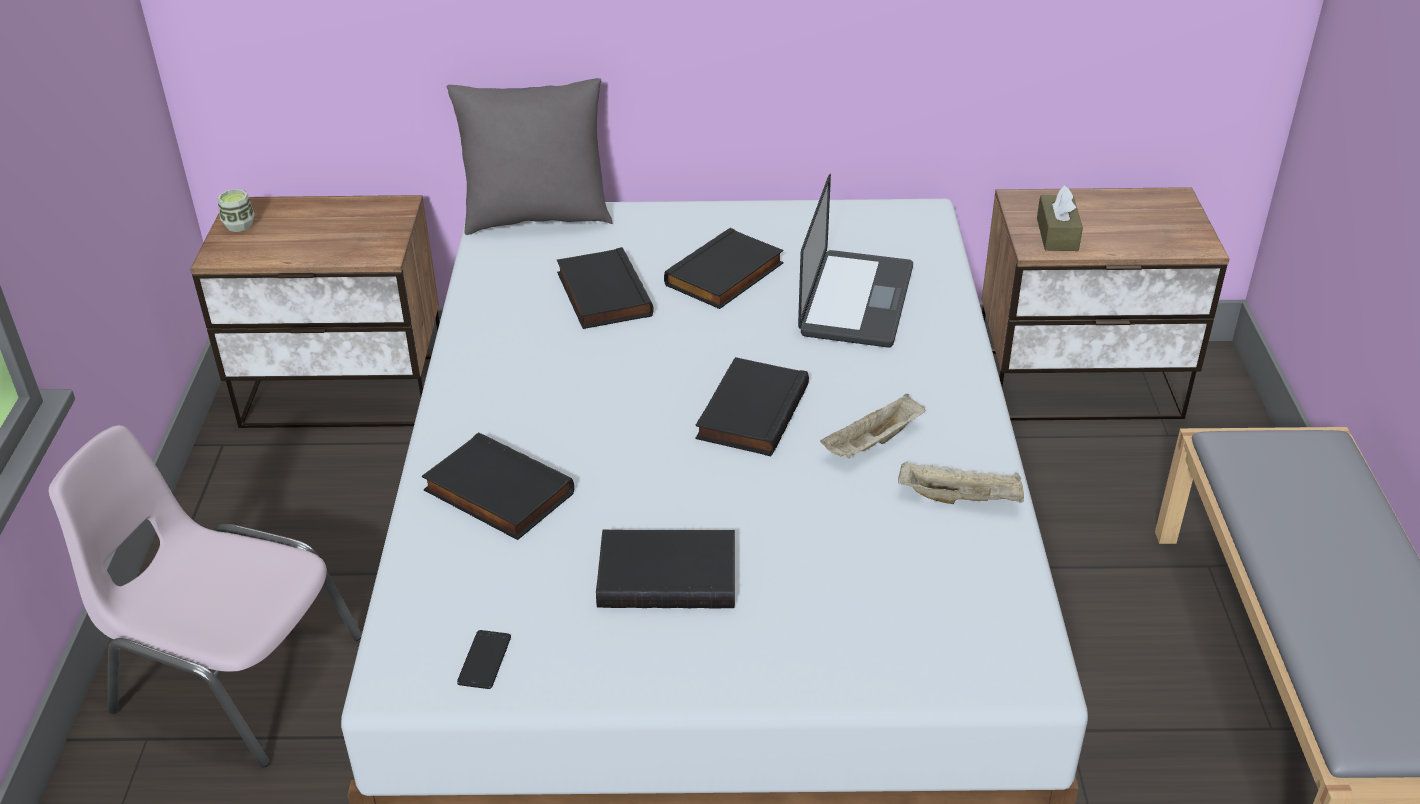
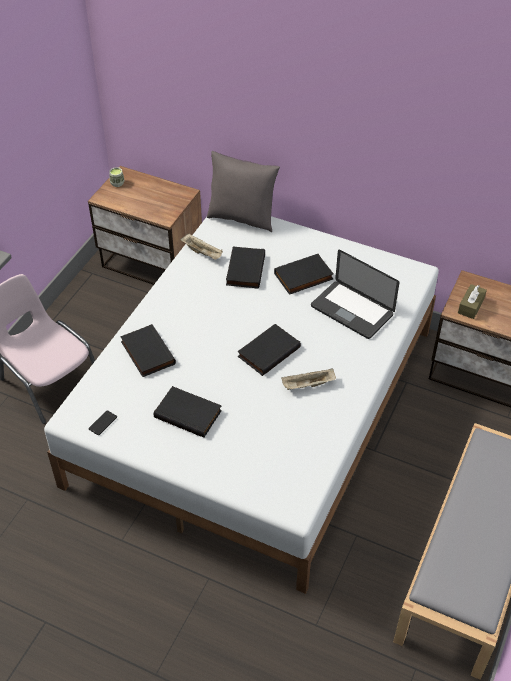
camera: 25 degrees right, 10 degrees up
laptop [798,174,913,348] -> laptop turned 90 degrees clockwise [311,250,399,339]
beige tray [898,461,1024,504] -> beige tray moved to [181,234,223,260]

